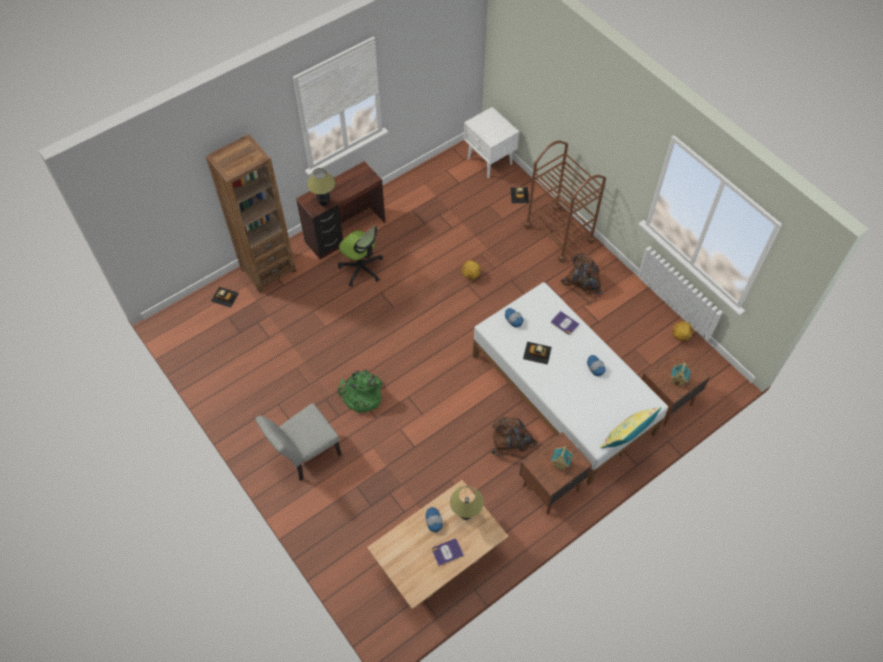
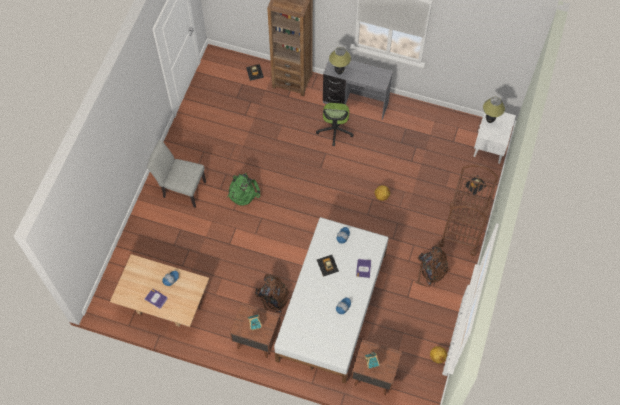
camera: 55 degrees right, 5 degrees up
brown desk [296,161,386,259] -> grey desk [323,60,393,120]
table lamp [450,486,484,520] -> table lamp moved to [483,97,505,123]
yellow pillow [601,407,662,448] -> none

